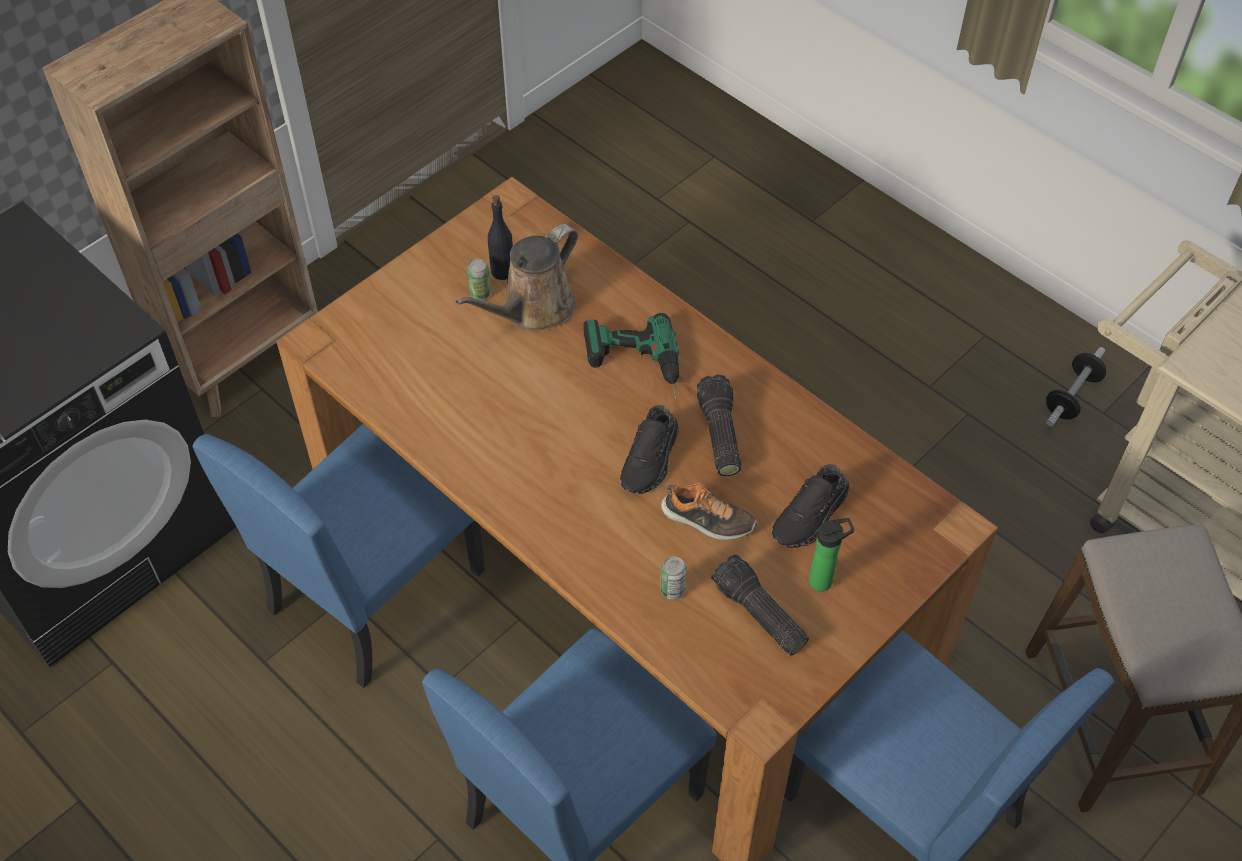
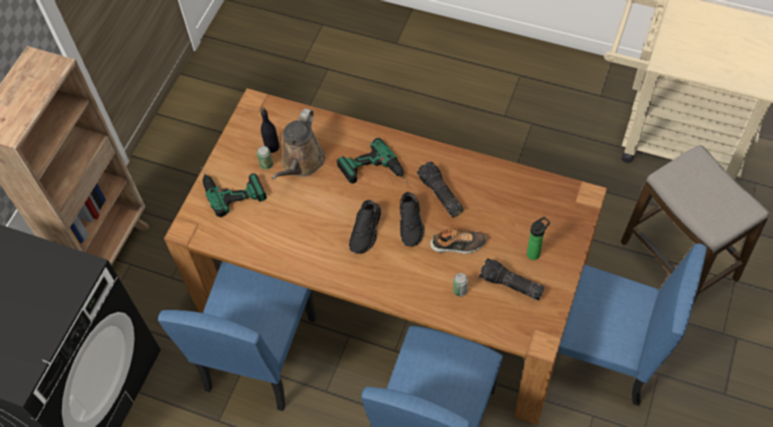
camera: 20 degrees left, 5 degrees up
black shoe [772,464,849,548] -> black shoe moved to [349,200,381,254]
dumbbell [1046,347,1106,426] -> none
none -> power drill [201,167,267,217]

